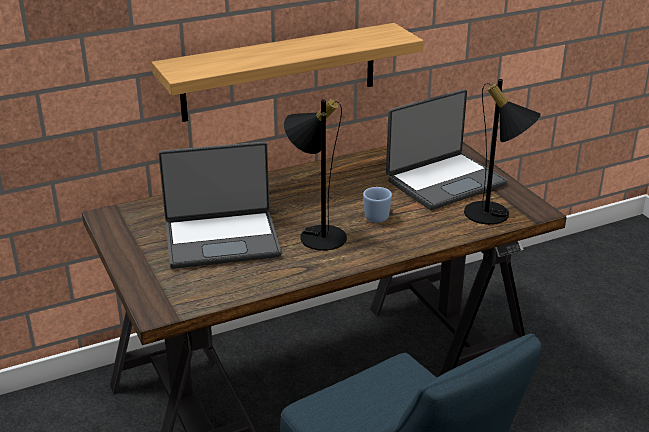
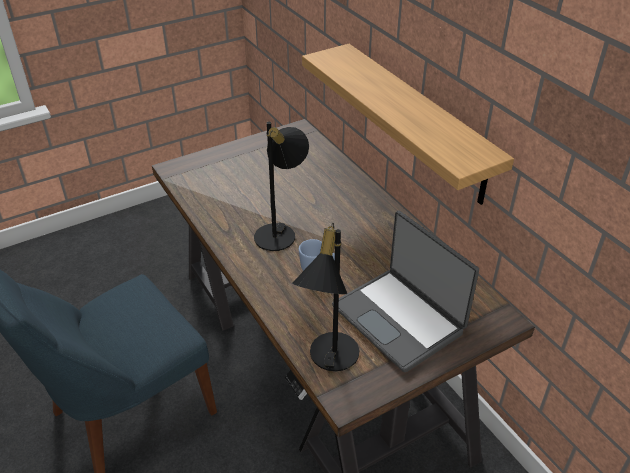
camera: 85 degrees right, 10 degrees up
laptop [158,142,281,269] -> none

